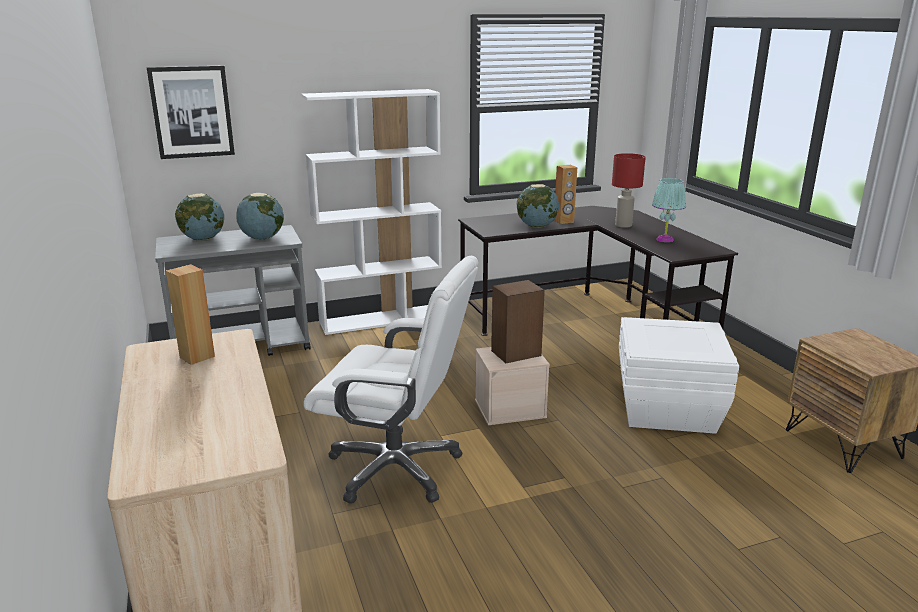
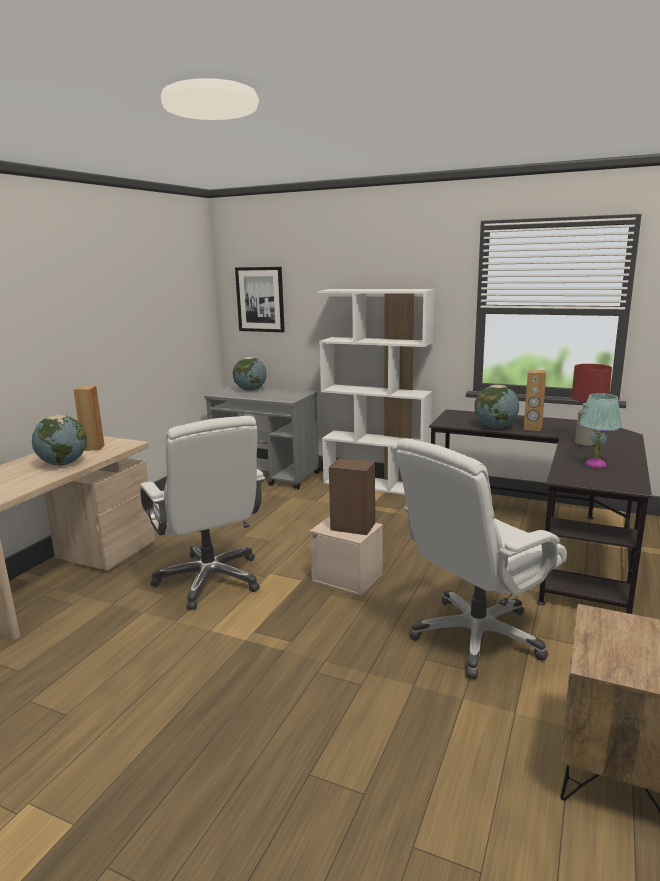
camera: 45 degrees right, 5 degrees down
globe [236,193,284,240] -> globe moved to [32,415,87,466]
white storage box [619,317,739,434] -> white office chair [397,438,567,679]

